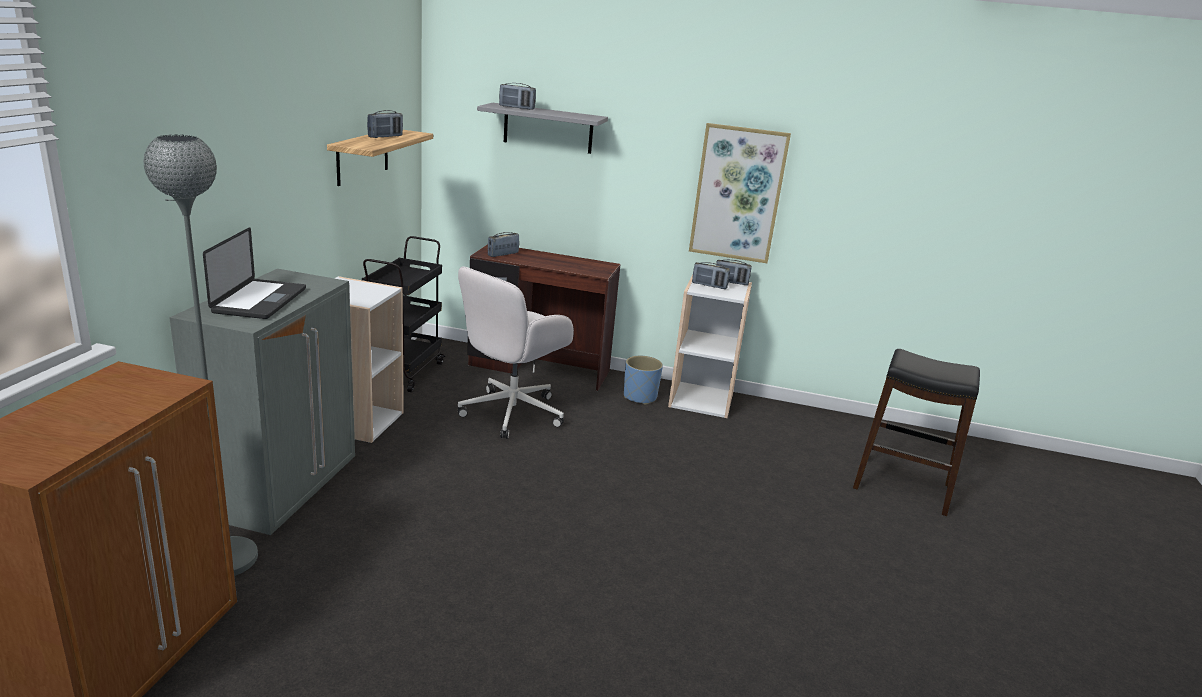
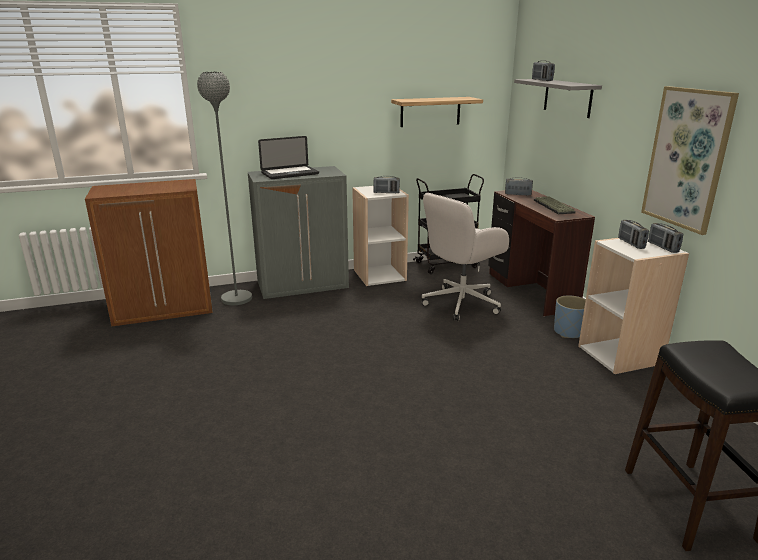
camera: 60 degrees right, 0 degrees up
radio [367,110,403,138] -> radio moved to [373,176,400,193]
white office chair [458,266,574,439] -> white office chair turned 45 degrees counterclockwise [422,193,509,321]
none -> keyboard [534,196,576,214]

